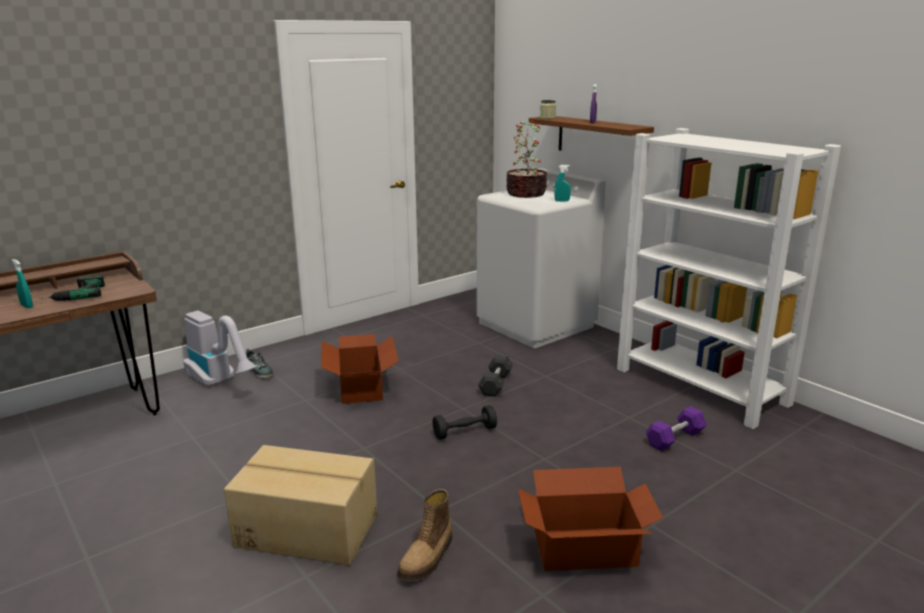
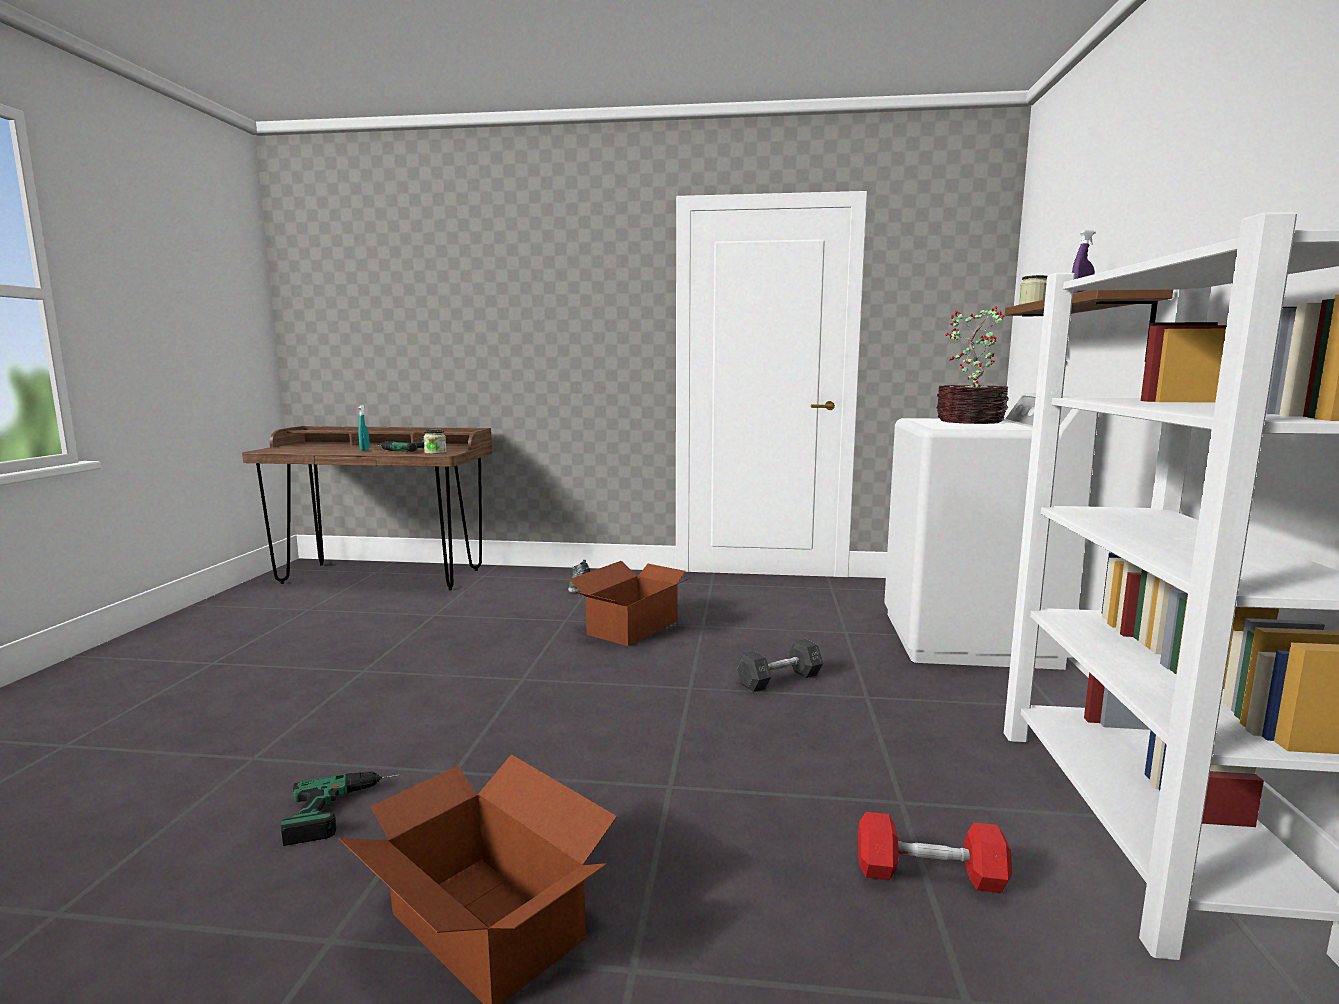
camera: 45 degrees right, 10 degrees down
vacuum cleaner [183,311,258,387] -> none
cardboard box [224,445,377,565] -> none
boot [397,489,453,581] -> power drill [281,772,399,846]
black dumbbell [433,405,497,440] -> none
turquoise spray bottle [554,165,571,202] -> none
purple dumbbell [646,406,706,451] -> red dumbbell [858,812,1012,893]
none -> jar [424,430,447,454]

